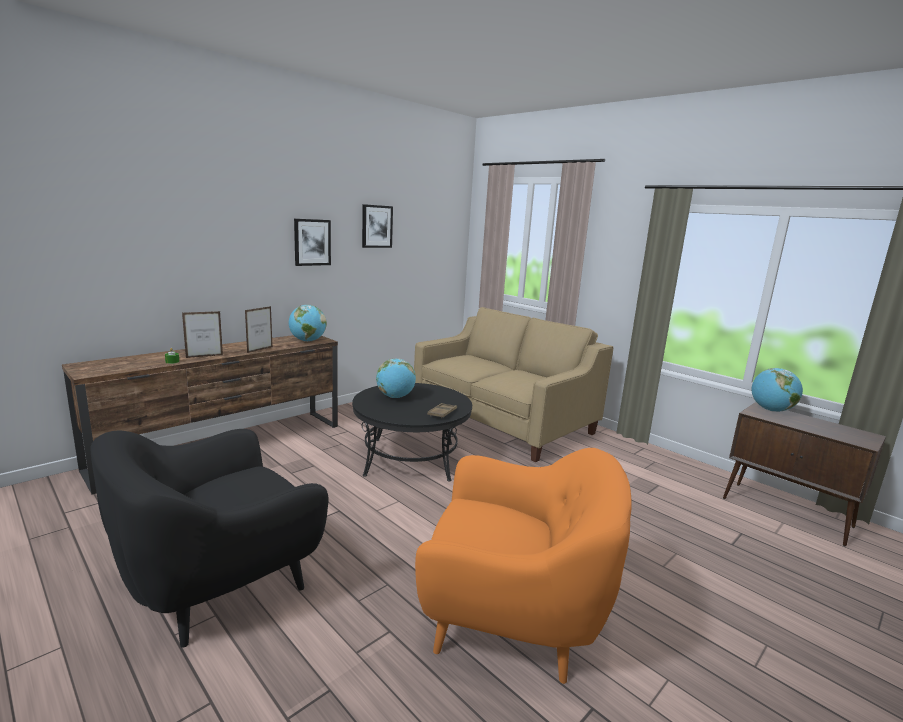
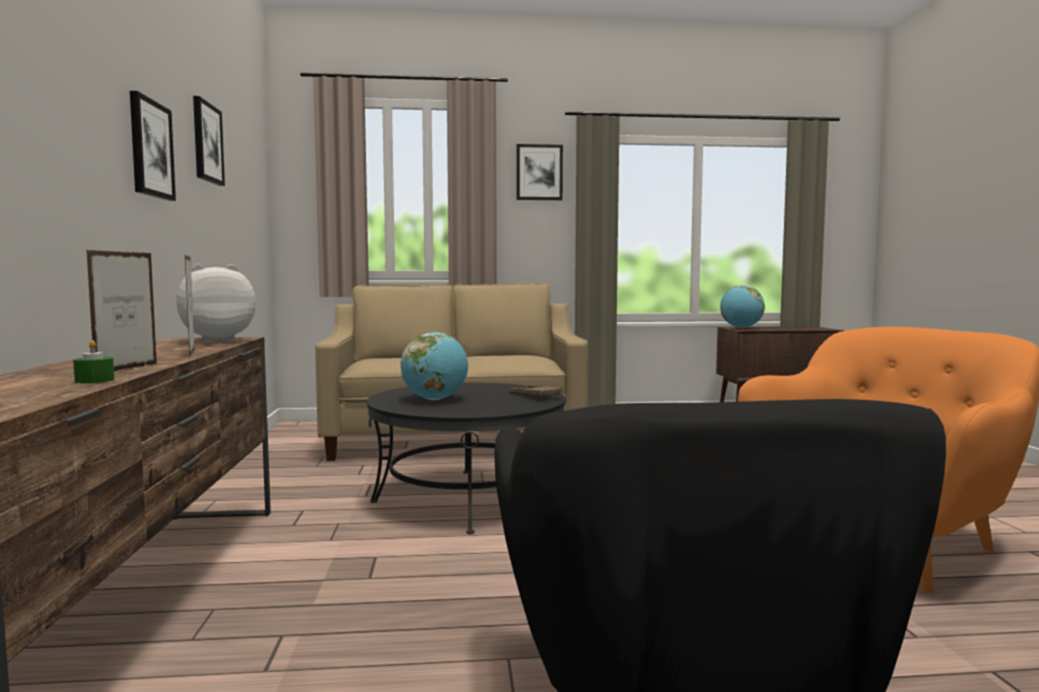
camera: 50 degrees left, 10 degrees down
globe [289,305,327,342] -> plush toy [176,264,256,343]
none -> picture [516,144,563,200]

